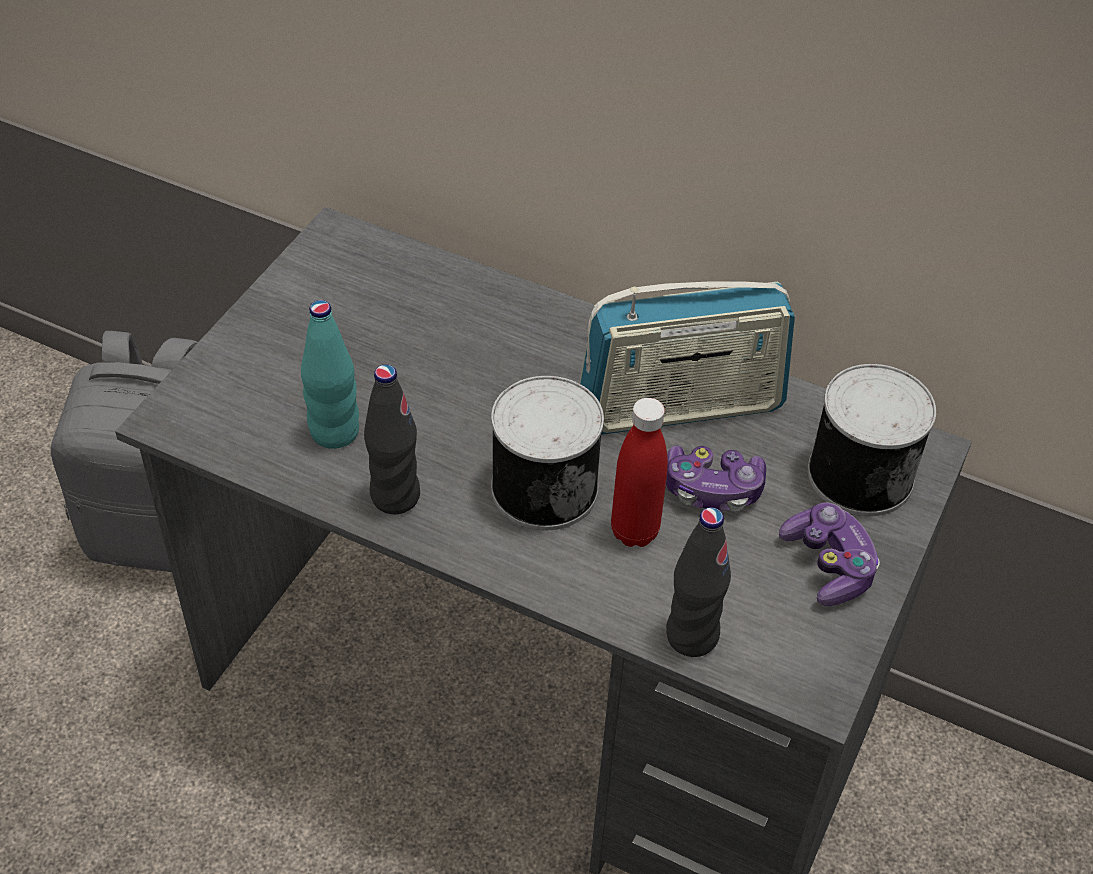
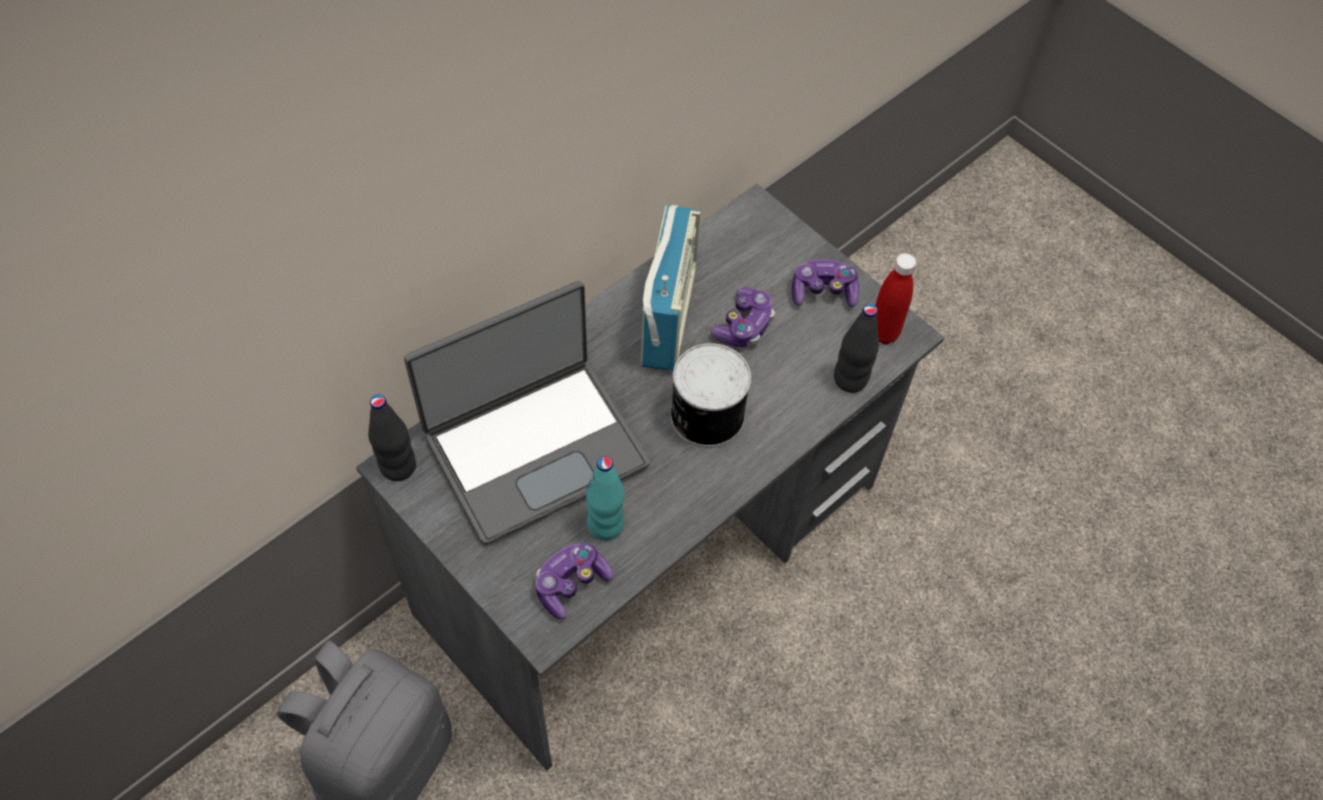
camera: 70 degrees left, 10 degrees up
black bottle [364,364,420,514] -> black bottle moved to [368,395,416,481]
red bottle [611,398,668,547] -> red bottle moved to [875,253,916,345]
can [808,364,936,516] -> none
none -> laptop [404,281,650,545]
none -> game controller [535,543,613,619]

